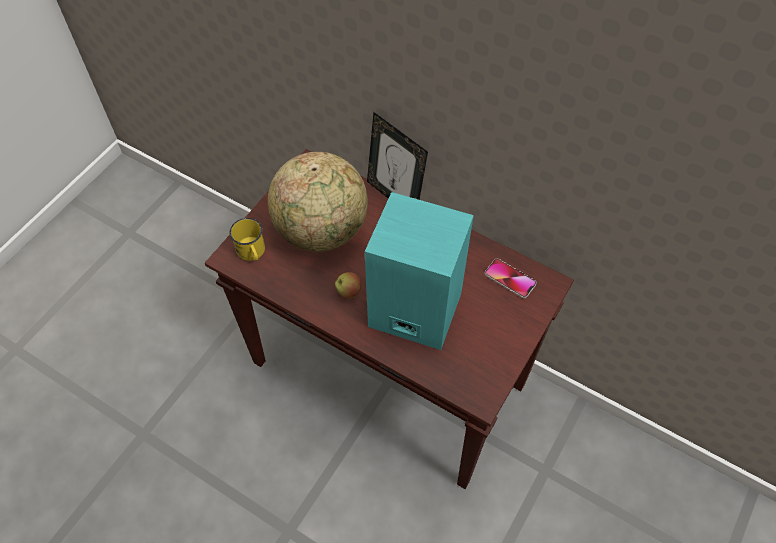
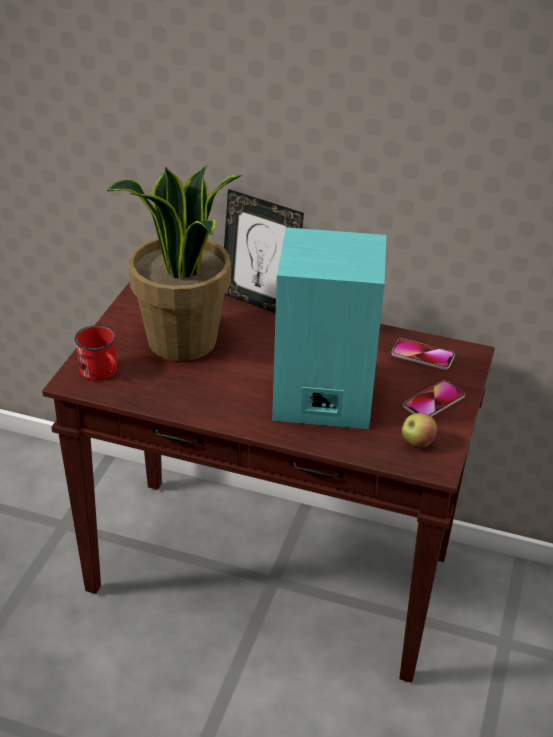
camera: 15 degrees left, 20 degrees down
yellow mug [230,218,265,261] -> red mug [74,325,117,381]
globe [268,152,368,252] -> potted plant [106,165,242,361]
apple [335,272,361,299] -> apple moved to [402,413,437,448]
none -> phone [403,381,465,417]

